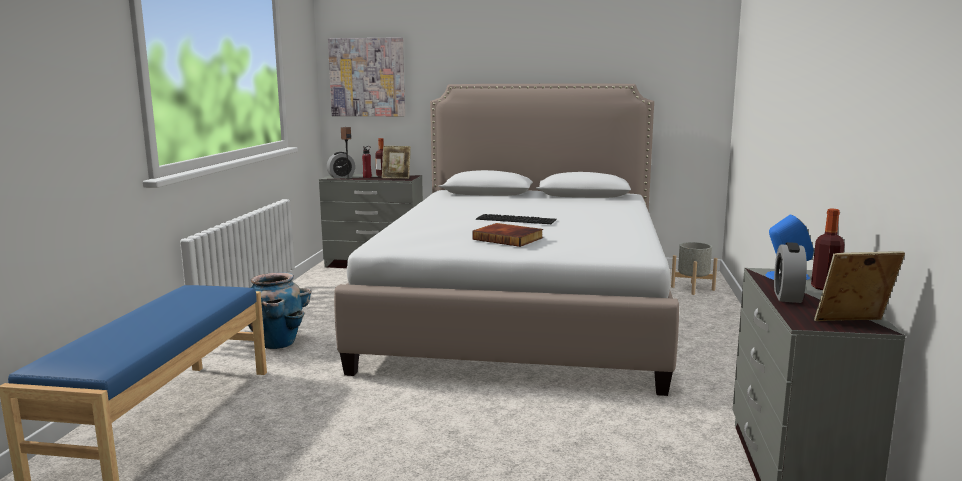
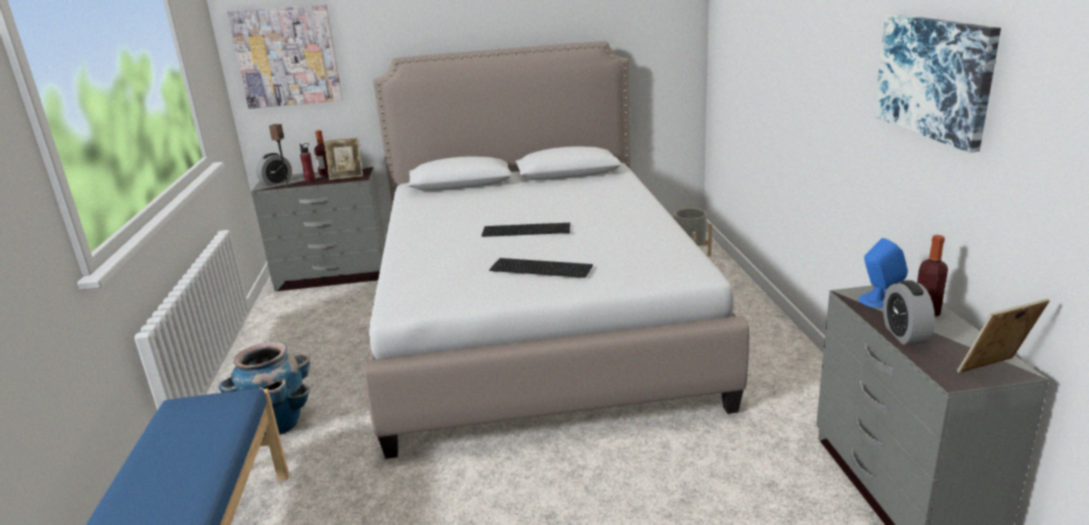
camera: 15 degrees left, 10 degrees up
book [472,223,543,247] -> keyboard [489,258,593,278]
none -> picture [874,14,1001,153]

